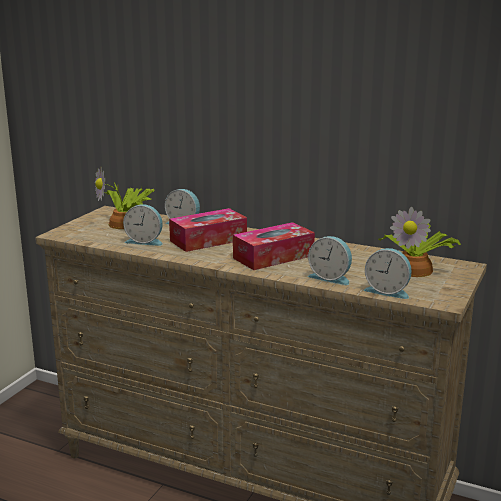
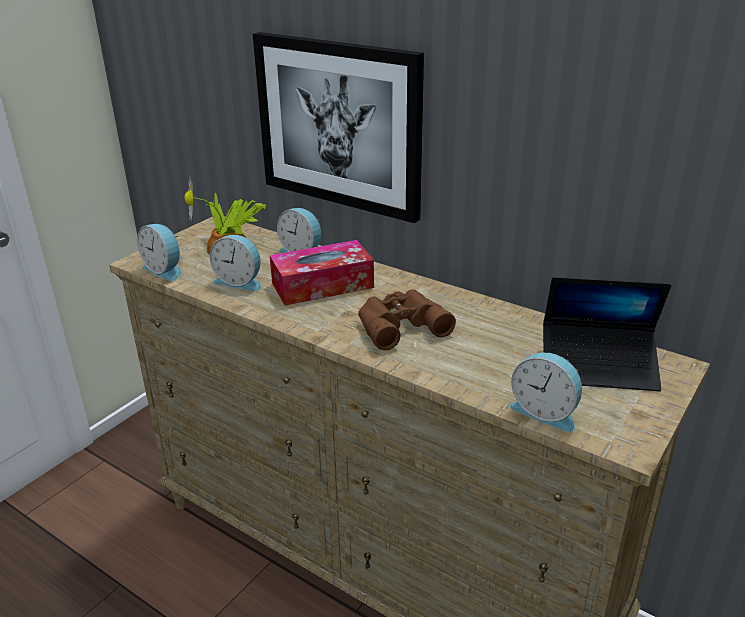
camera: 10 degrees right, 10 degrees up
tissue box [233,222,315,270] -> brown binoculars [358,289,456,350]
alarm clock [308,236,352,285] -> alarm clock moved to [137,224,181,281]
potted plant [379,207,461,277] -> laptop [543,277,671,391]
none -> picture [253,32,424,223]

